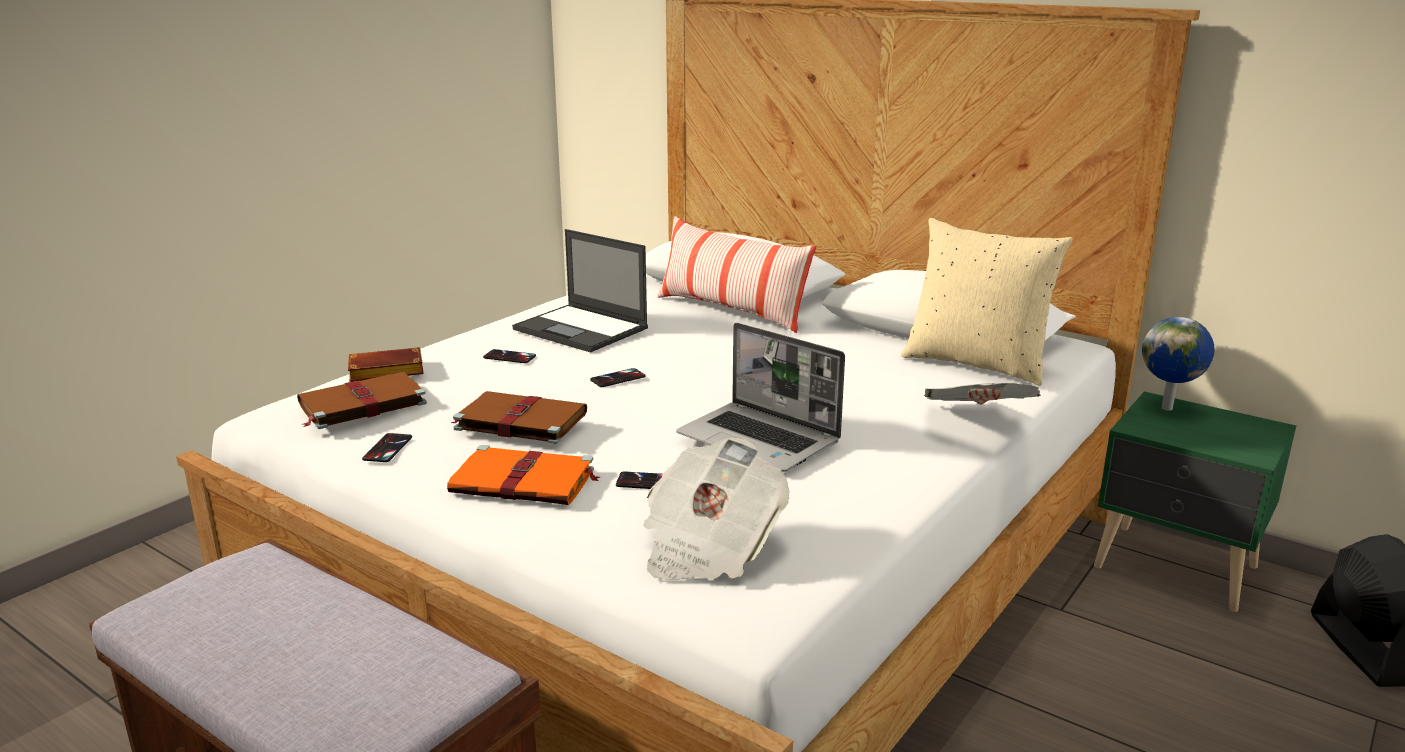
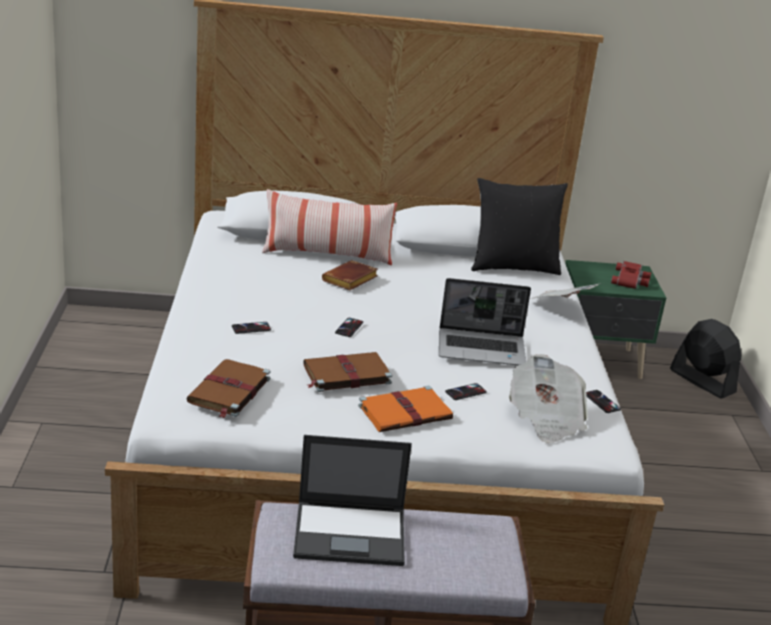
camera: 40 degrees left, 5 degrees up
brown book [348,347,424,382] -> brown book moved to [322,260,378,290]
phone [362,433,412,462] -> phone moved to [586,390,621,413]
laptop [512,229,648,353] -> laptop moved to [293,435,412,566]
beige pillow [901,218,1073,386] -> black pillow [471,178,568,275]
globe [1142,317,1215,411] -> none
none -> red binoculars [611,261,651,289]

